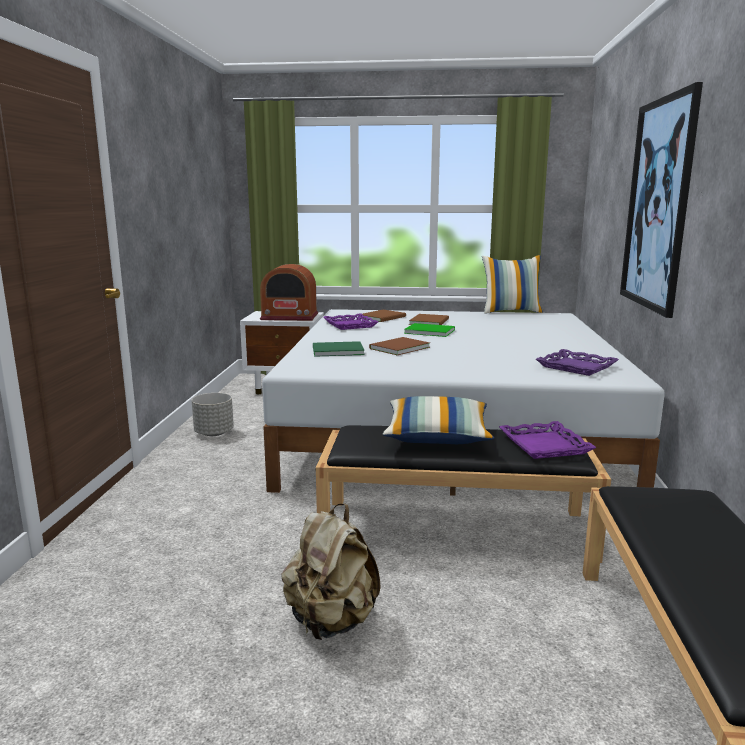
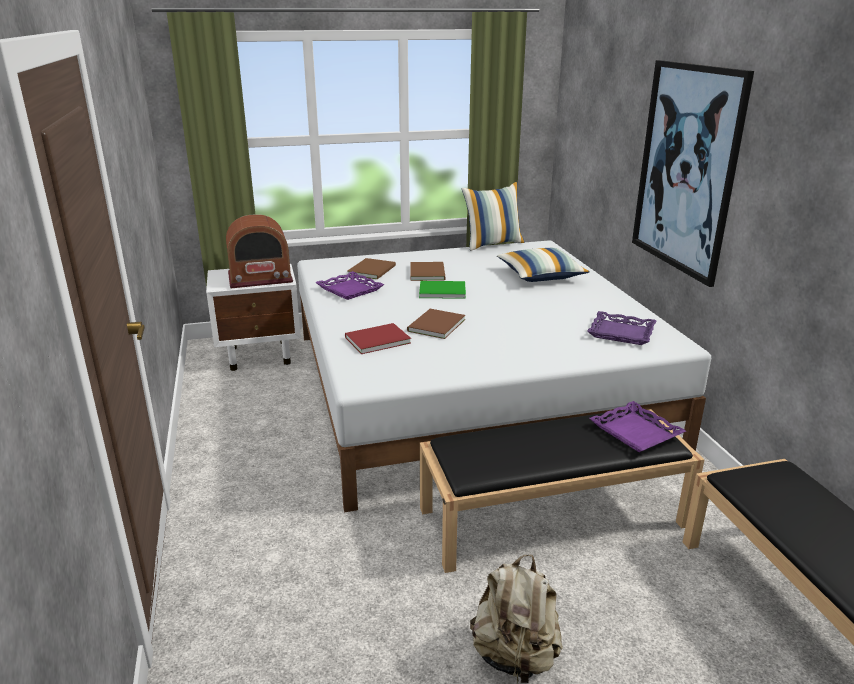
camera: 20 degrees left, 10 degrees up
grey planter [192,393,234,436] -> none
green book [313,341,365,357] -> red book [345,323,411,354]
pillow [383,396,494,444] -> pillow moved to [497,248,590,282]

